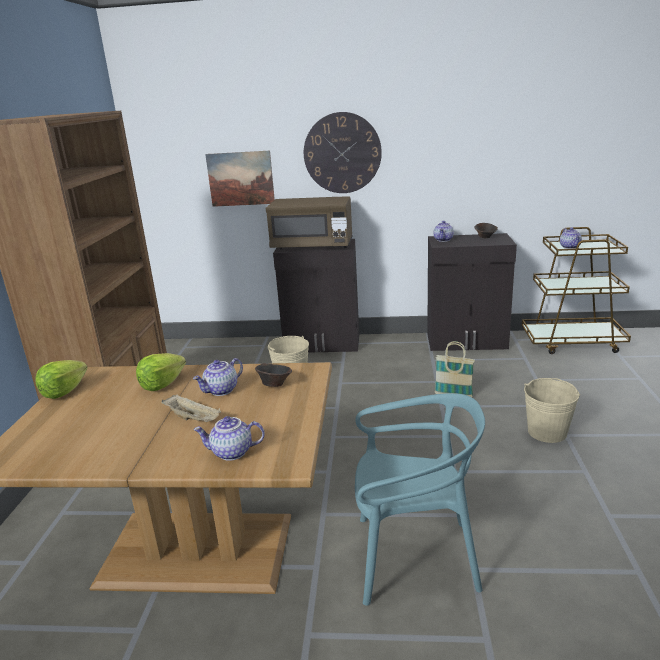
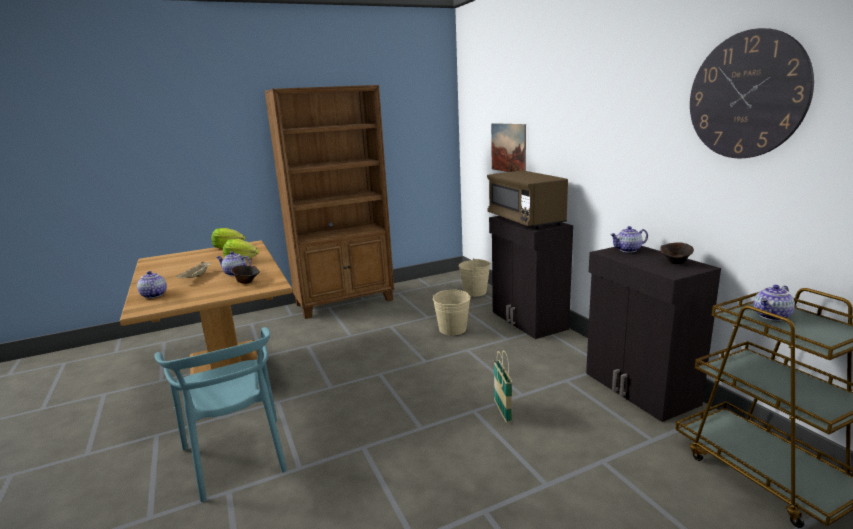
camera: 60 degrees right, 5 degrees down
wall clock [304,112,382,193] -> wall clock moved to [690,28,814,158]
beige bucket [524,378,580,443] -> beige bucket moved to [459,258,491,297]

